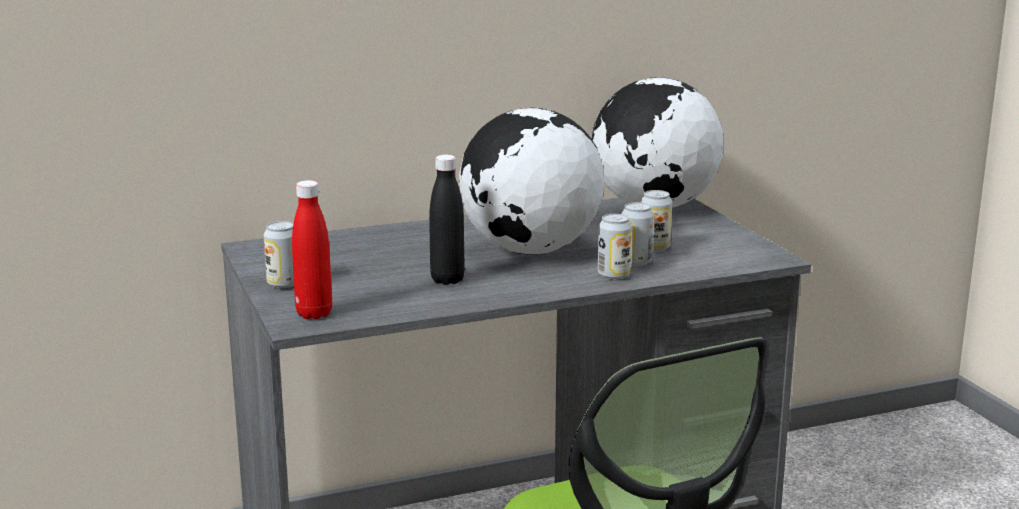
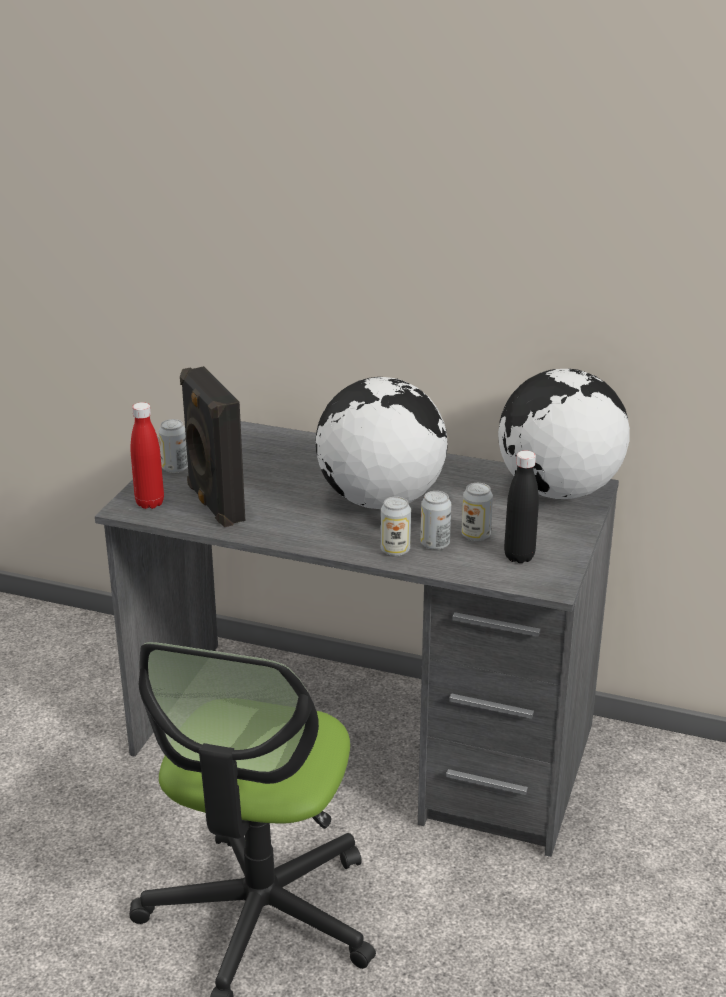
camera: 40 degrees right, 10 degrees up
black bottle [429,155,465,285] -> black bottle moved to [504,450,539,563]
none -> black speaker [180,366,245,527]

